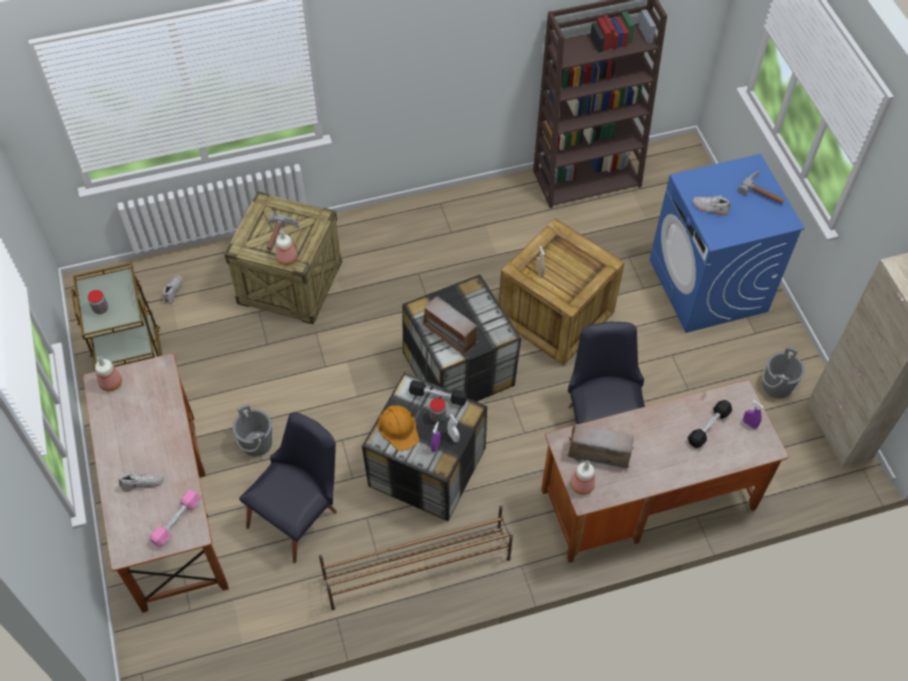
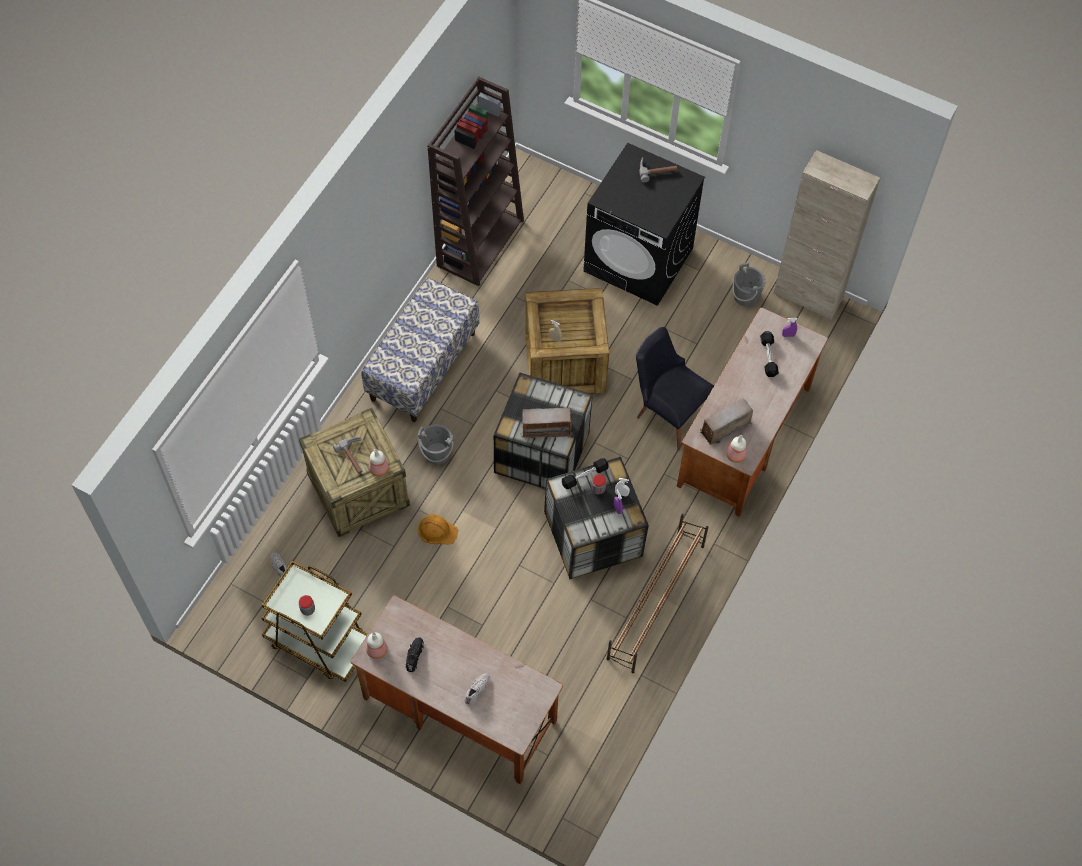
camera: 45 degrees left, 5 degrees up
pink dumbbell [150,490,201,547] -> none
grey bucket [233,404,272,457] -> grey bucket moved to [418,424,454,465]
black chair [239,412,337,563] -> none
orange hard hat [378,405,419,451] -> orange hard hat moved to [418,514,458,545]
blue washing machine [650,154,805,333] -> black washing machine [583,143,705,306]
white shoe [693,196,731,216] -> none
none -> bench [361,278,480,422]
none -> black shoe [406,637,424,672]

